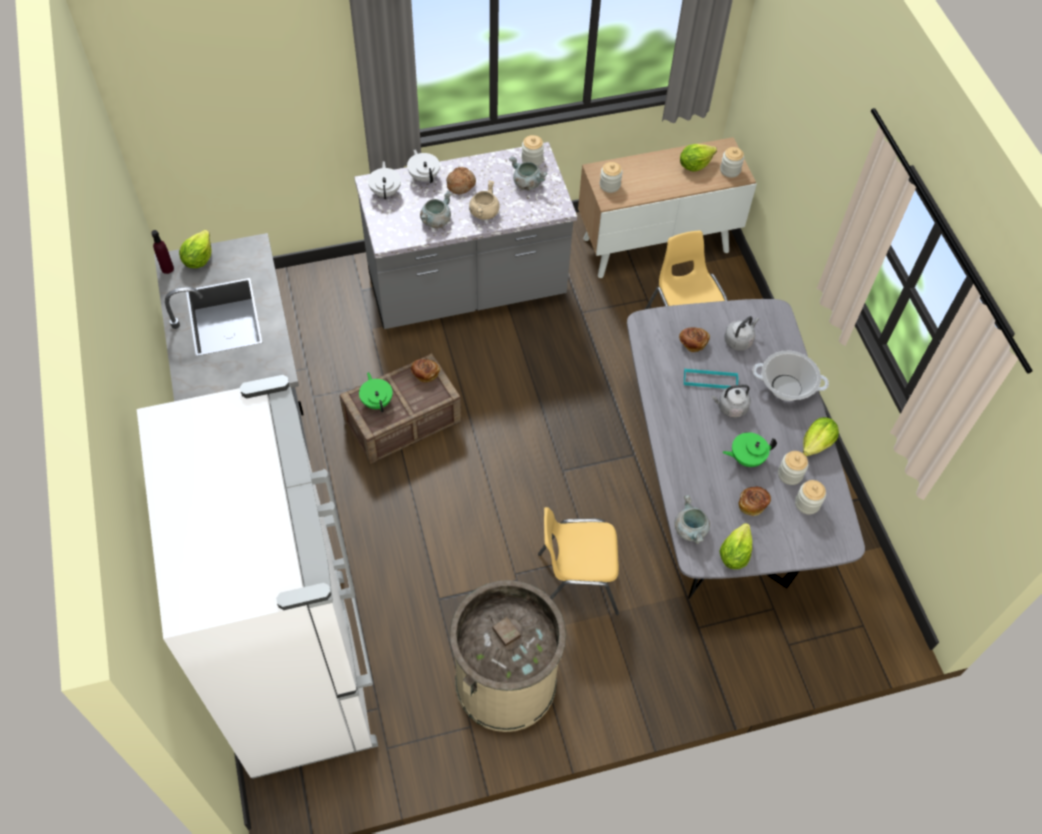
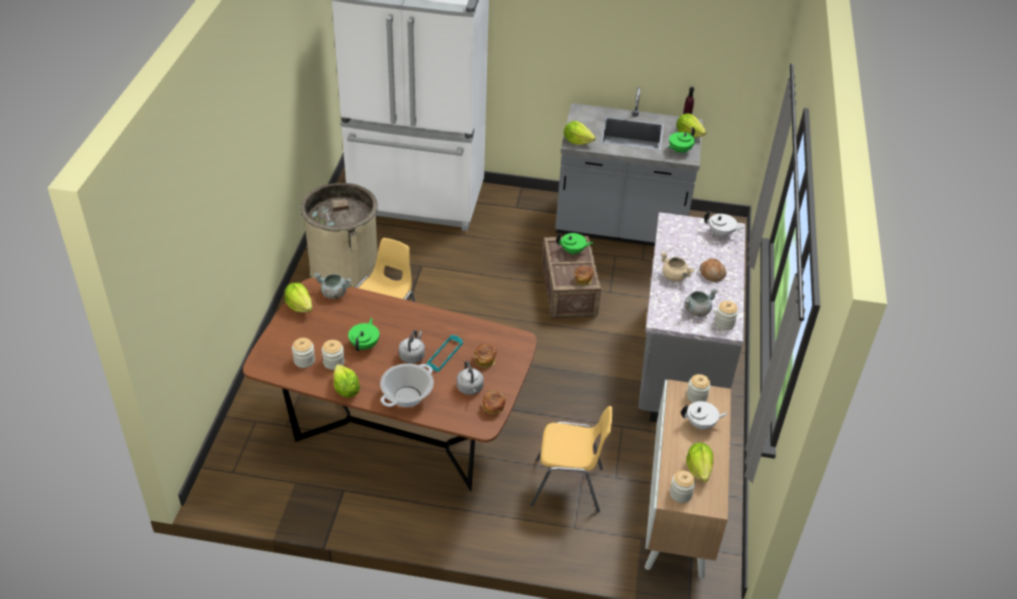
camera: 115 degrees right, 15 degrees down
white teapot [407,149,440,183] -> white teapot moved to [681,401,728,431]
grey cooking pot [420,191,452,228] -> none
grey dining table [627,299,865,599] -> brown dining table [243,278,537,491]
bread [739,487,771,516] -> bread moved to [482,390,505,414]
none -> lettuce [564,121,596,145]
none -> green teapot [668,127,695,153]

